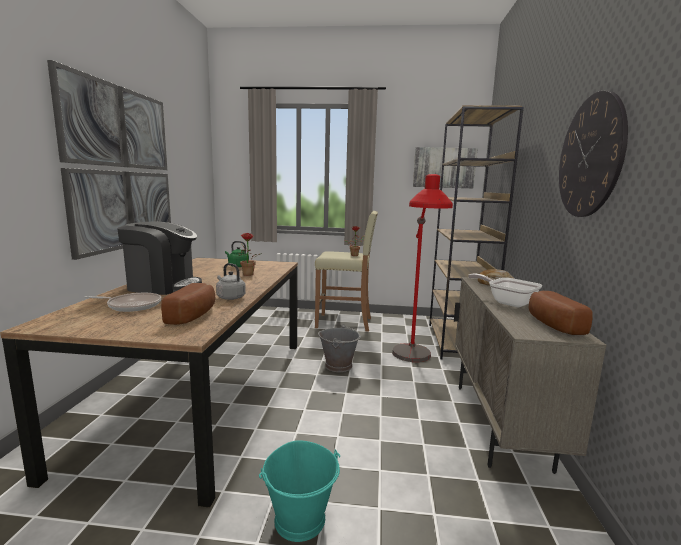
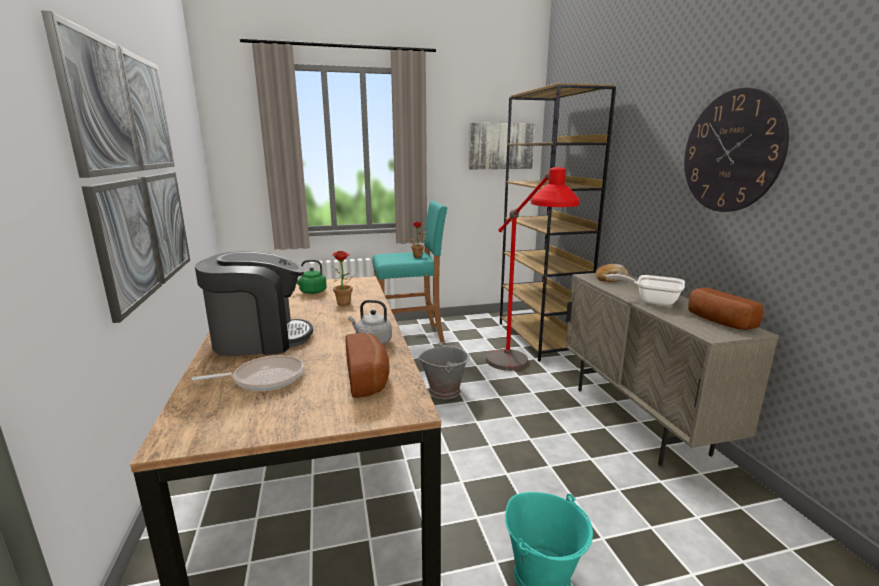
camera: 20 degrees left, 5 degrees up
beige stool [315,211,378,332] -> turquoise stool [372,201,447,343]

